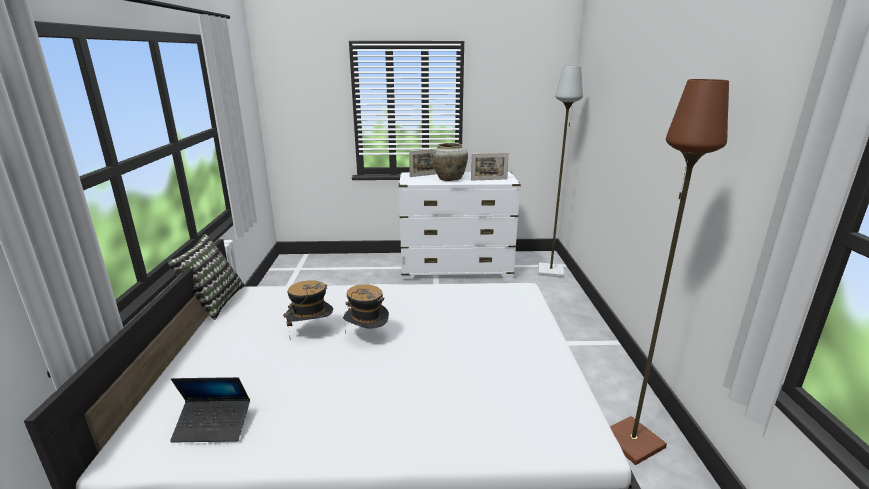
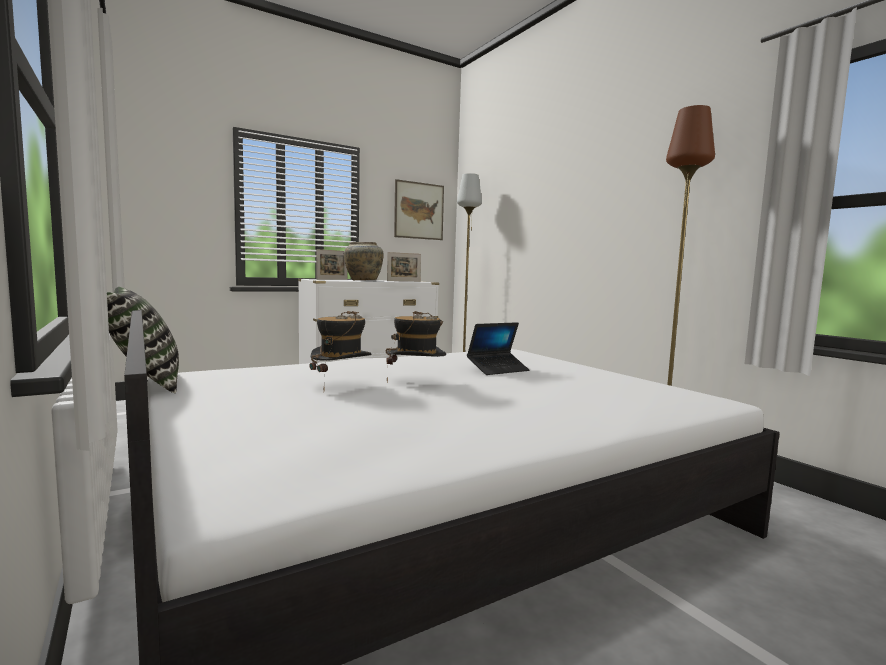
camera: 30 degrees left, 15 degrees down
laptop [170,377,250,443] -> laptop moved to [467,322,529,375]
none -> picture [394,179,444,240]

